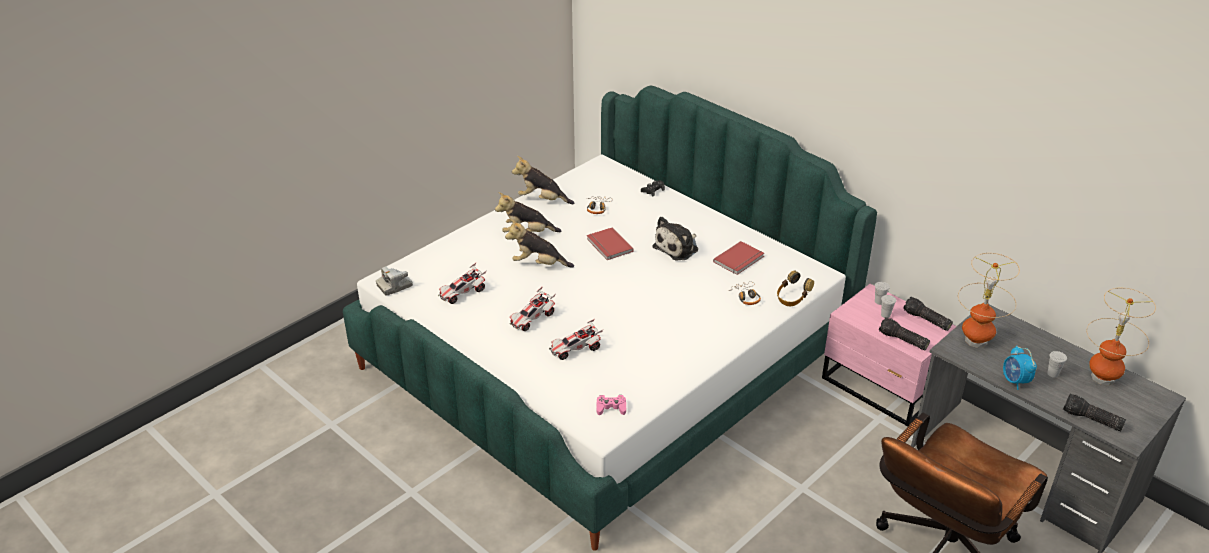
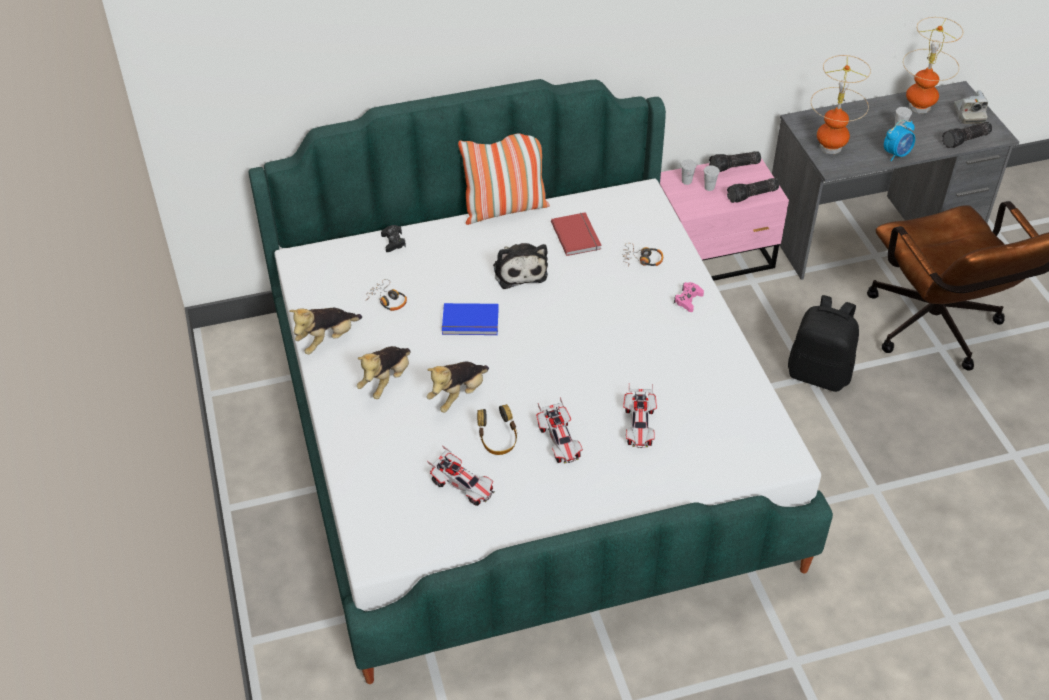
camera: 60 degrees left, 10 degrees up
camera [376,266,413,296] -> camera moved to [954,90,988,124]
toy car [438,263,486,304] -> toy car turned 45 degrees counterclockwise [427,445,495,506]
red book [587,227,634,260] -> blue book [442,303,499,335]
pink game controller [597,395,626,415] -> pink game controller moved to [674,282,704,312]
headphones [777,270,814,306] -> headphones moved to [477,404,517,455]
alarm clock [1003,346,1037,390] -> alarm clock turned 45 degrees counterclockwise [884,120,915,161]
none -> pillow [458,133,550,225]
none -> black backpack [788,295,859,392]

